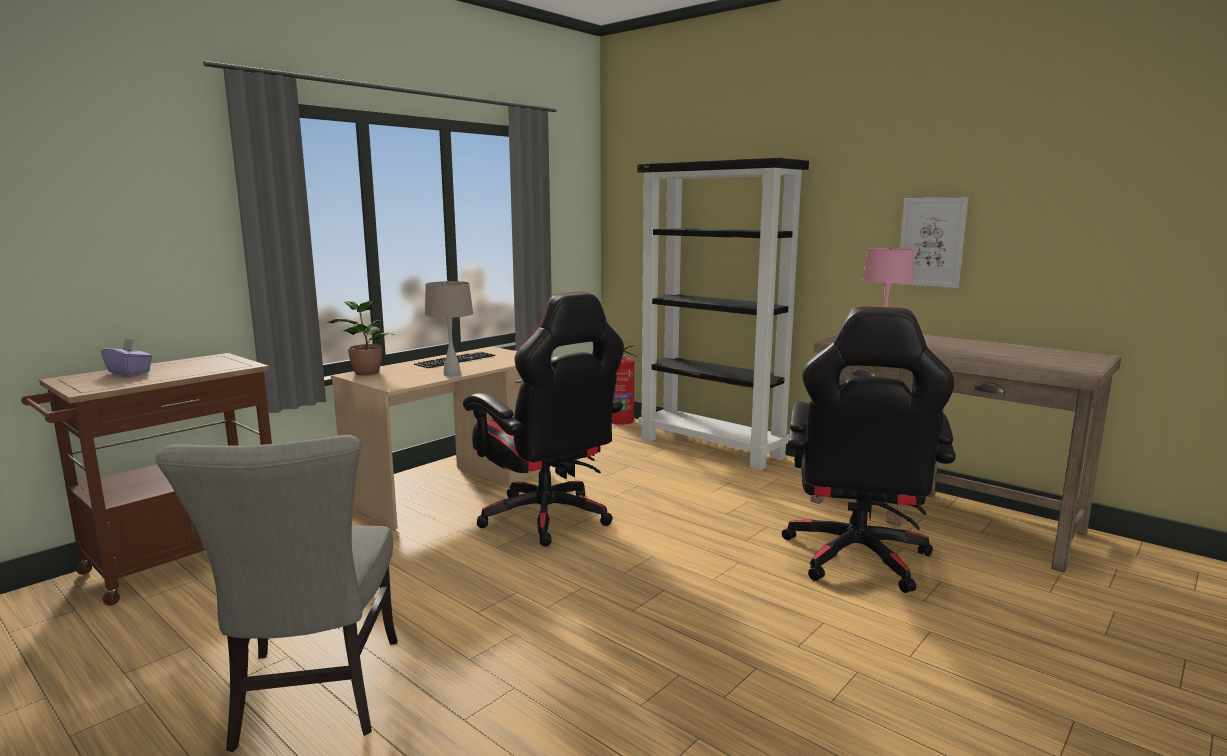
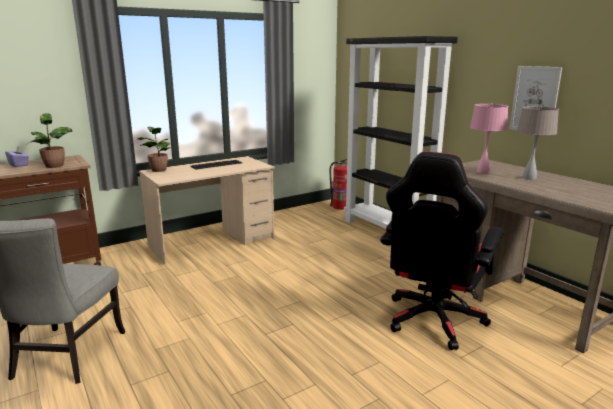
camera: 15 degrees right, 5 degrees up
beige table lamp [425,281,473,376] -> beige table lamp moved to [517,106,559,180]
black office chair [463,291,624,546] -> none
none -> potted plant [27,113,72,168]

